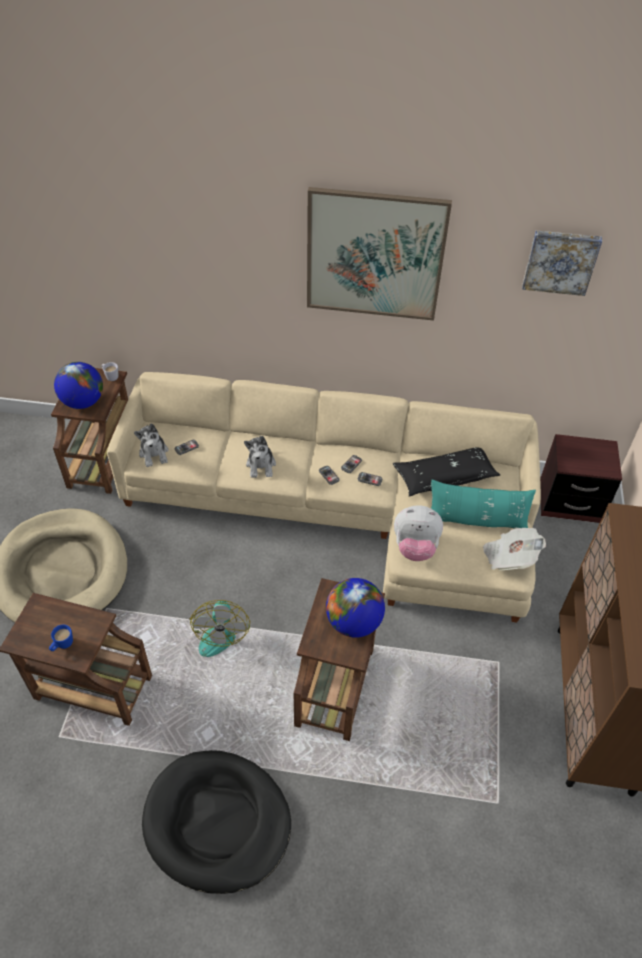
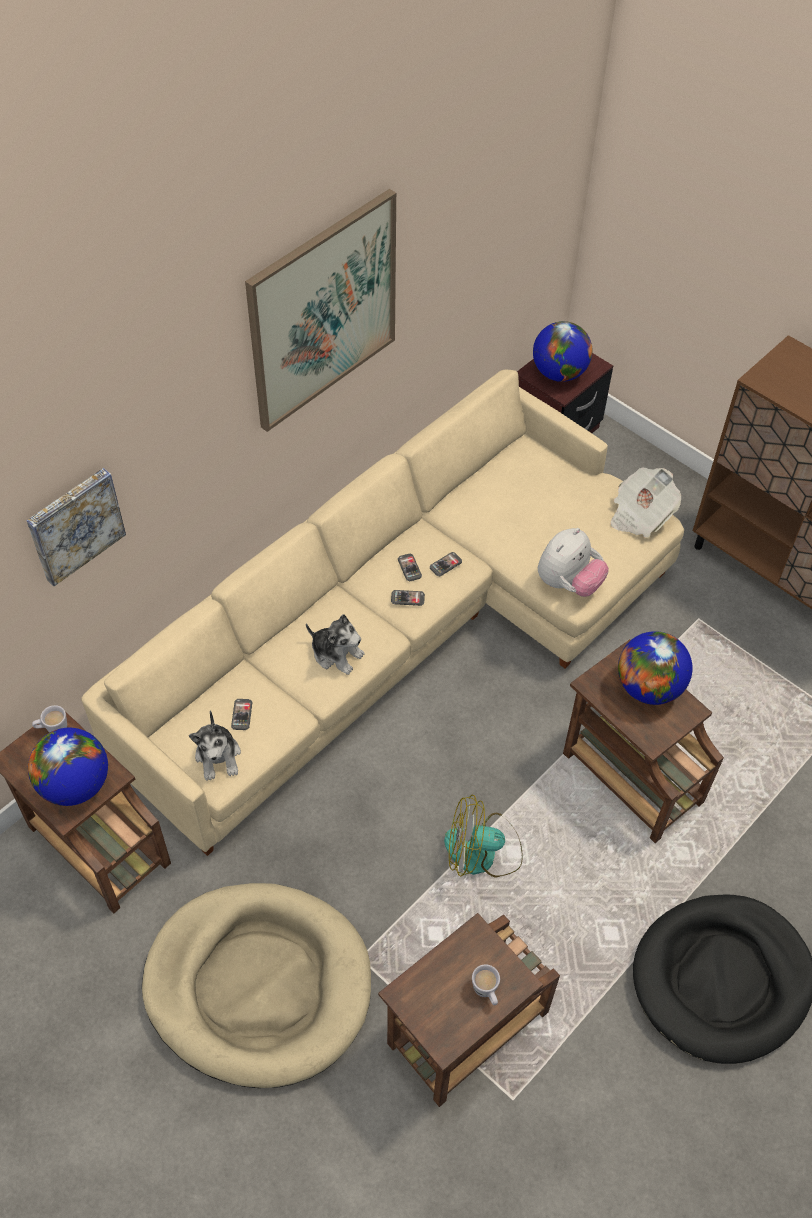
camera: 55 degrees left, 5 degrees up
blue mug [49,625,73,651] -> white mug [472,964,500,1005]
plush toy [134,423,169,467] -> plush toy turned 60 degrees clockwise [189,710,241,781]
fan [189,600,250,657] -> fan turned 150 degrees clockwise [444,794,522,878]
black pillow [393,447,500,497] -> none
turquoise pillow [431,480,536,528] -> none
picture [522,230,602,296] -> picture moved to [26,468,126,586]
none -> globe [533,321,593,382]

